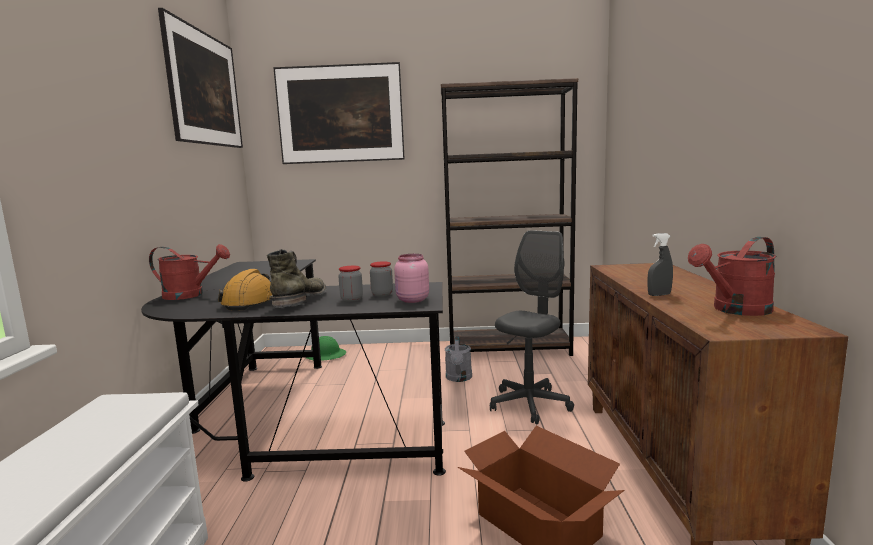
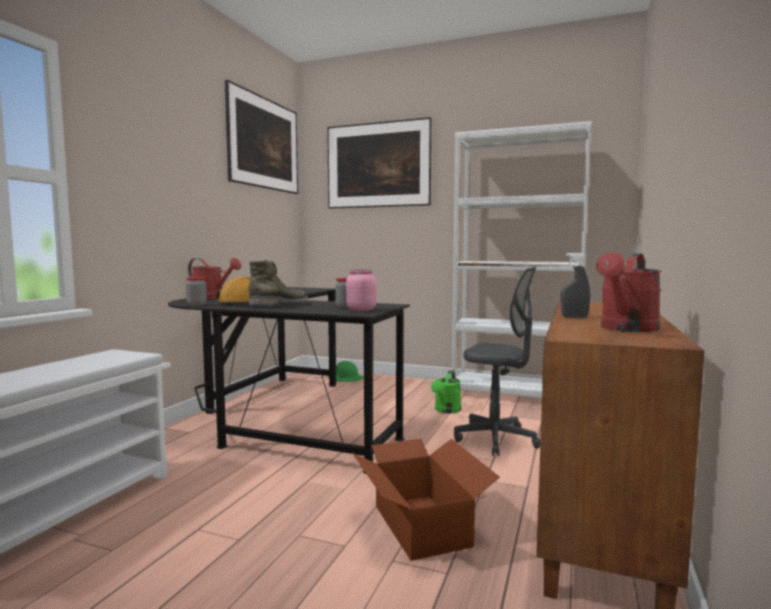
camera: 20 degrees right, 5 degrees down
jar [338,266,363,302] -> jar moved to [186,277,207,306]
brown bookcase [441,78,578,356] -> white bookcase [452,121,592,398]
grey watering can [445,336,472,382] -> green watering can [431,370,461,413]
grey office chair [490,230,574,424] -> grey office chair turned 60 degrees clockwise [454,267,540,456]
red watering can [688,237,777,316] -> red watering can turned 45 degrees counterclockwise [596,252,661,332]

